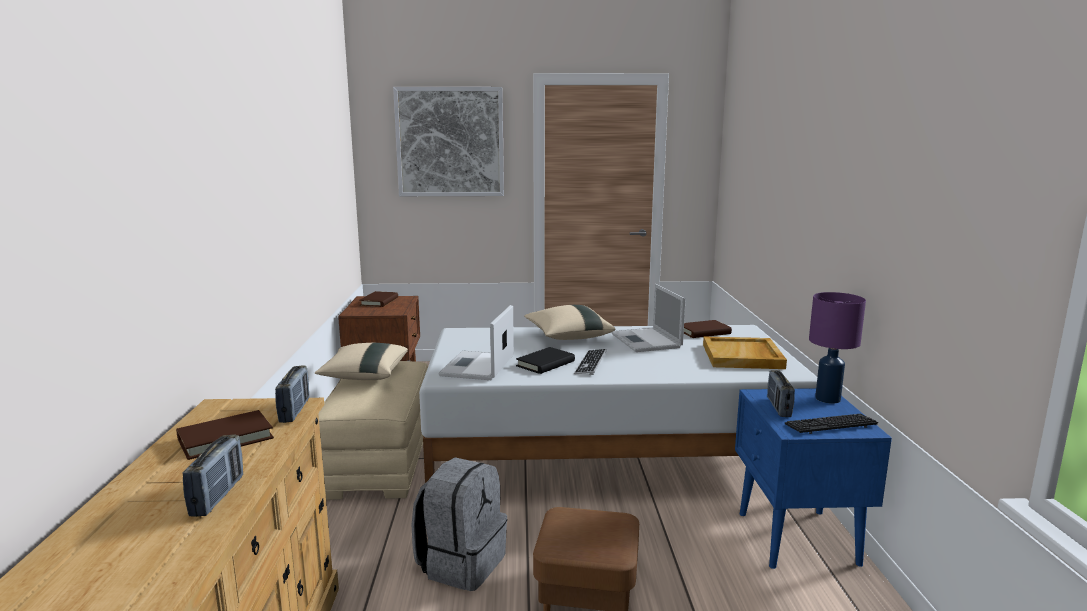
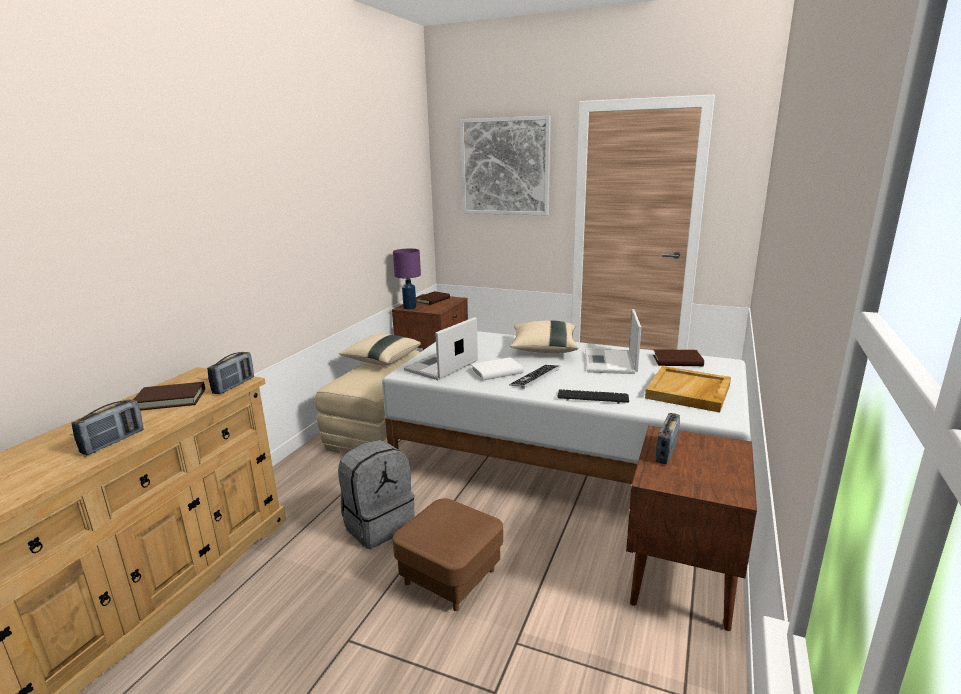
camera: 25 degrees right, 5 degrees up
black book [516,347,575,374] -> white book [471,357,524,381]
blue nightstand [735,388,892,569] -> brown nightstand [626,426,757,631]
keyboard [785,414,878,434] -> keyboard moved to [557,389,629,404]
purple table lamp [809,292,866,404] -> purple table lamp moved to [393,249,421,310]

